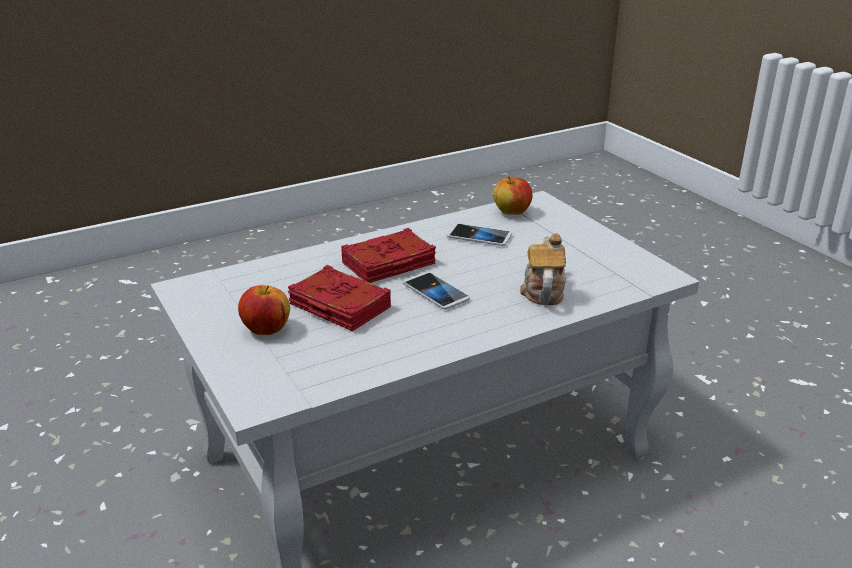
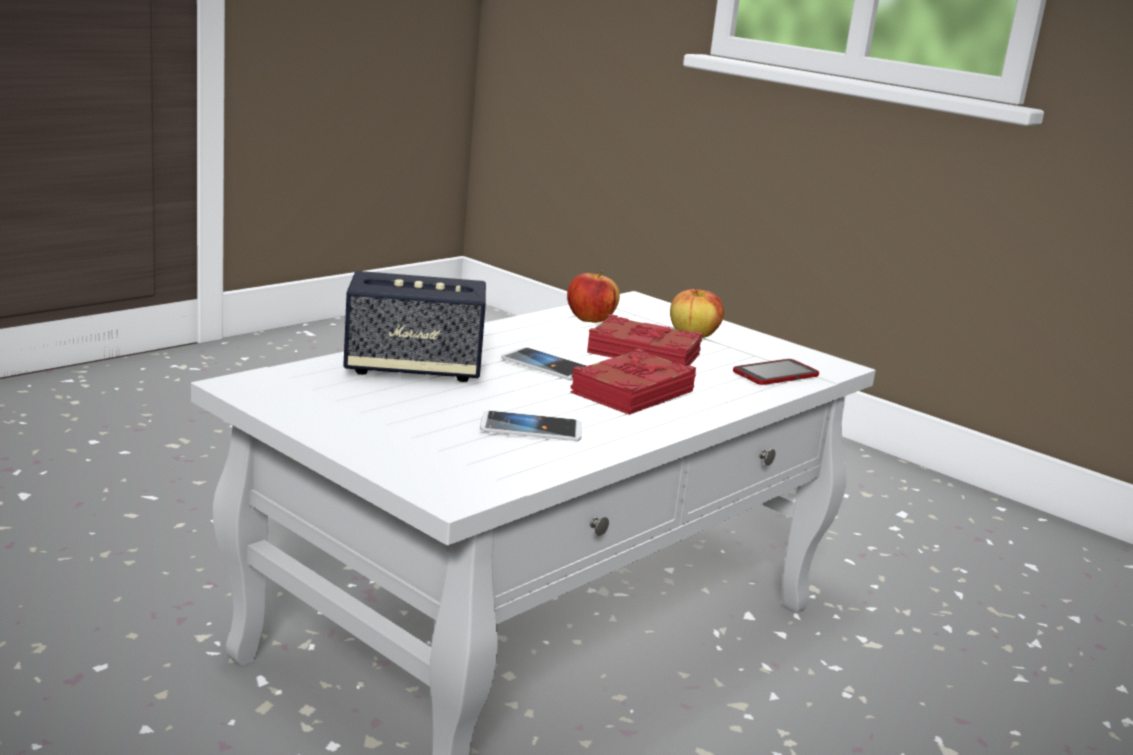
camera: 160 degrees right, 10 degrees down
apple [493,176,532,215] -> apple moved to [567,270,620,323]
teapot [520,233,566,305] -> speaker [343,271,486,382]
none -> phone [733,359,819,385]

